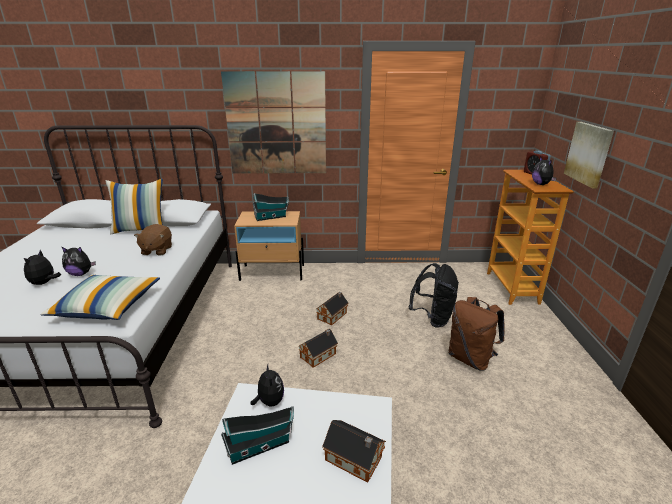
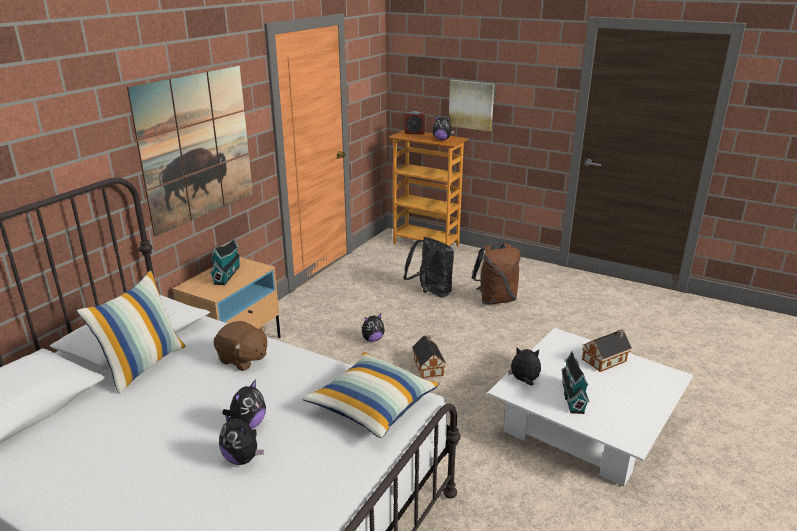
camera: 60 degrees left, 0 degrees up
toy house [316,292,348,326] -> plush toy [362,314,385,342]

